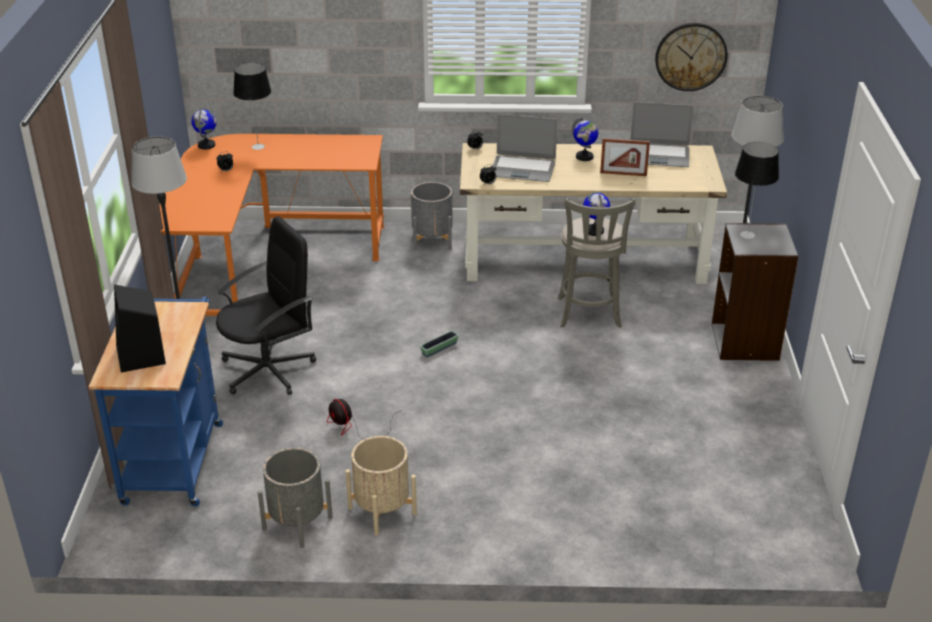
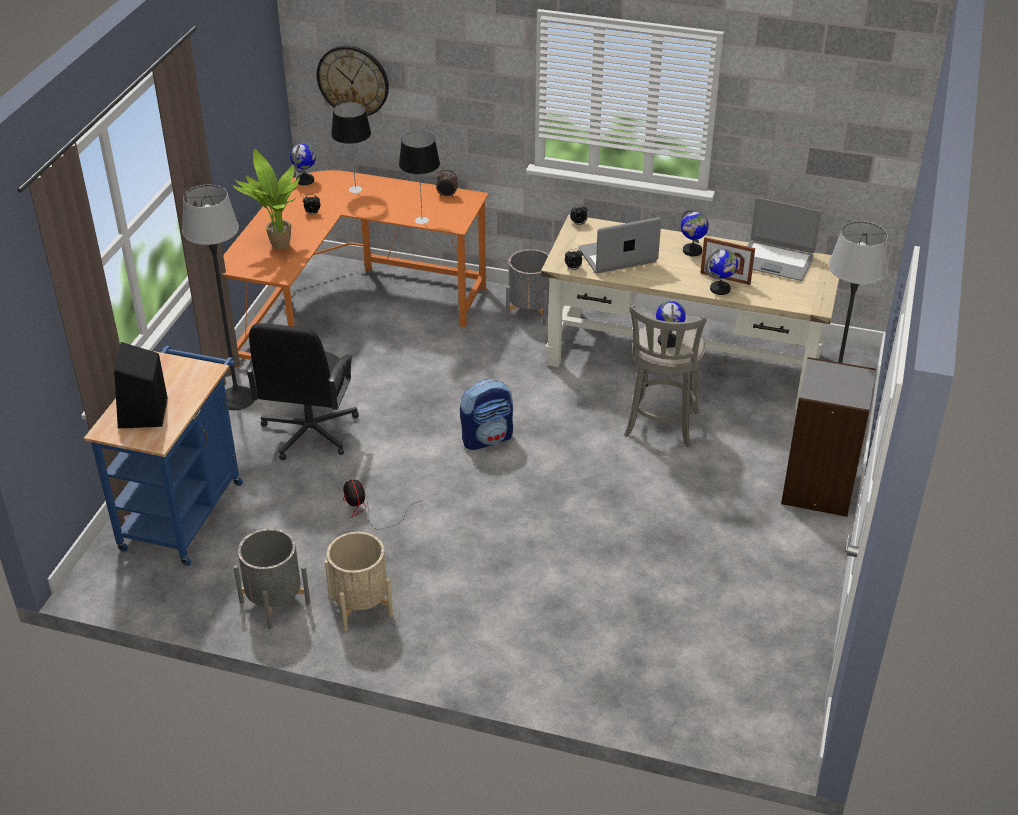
camera: 15 degrees right, 5 degrees up
black office chair [216,216,316,395] -> black office chair turned 120 degrees clockwise [245,323,359,460]
planter [420,331,458,357] -> backpack [460,379,513,450]
laptop [493,114,557,182] -> laptop turned 135 degrees clockwise [579,217,661,273]
wall clock [655,23,727,91] -> wall clock moved to [317,45,389,116]
table lamp [735,142,779,239] -> table lamp moved to [399,131,440,224]
none -> potted plant [233,149,300,250]
none -> alarm clock [436,169,458,197]
none -> globe [705,249,738,295]

